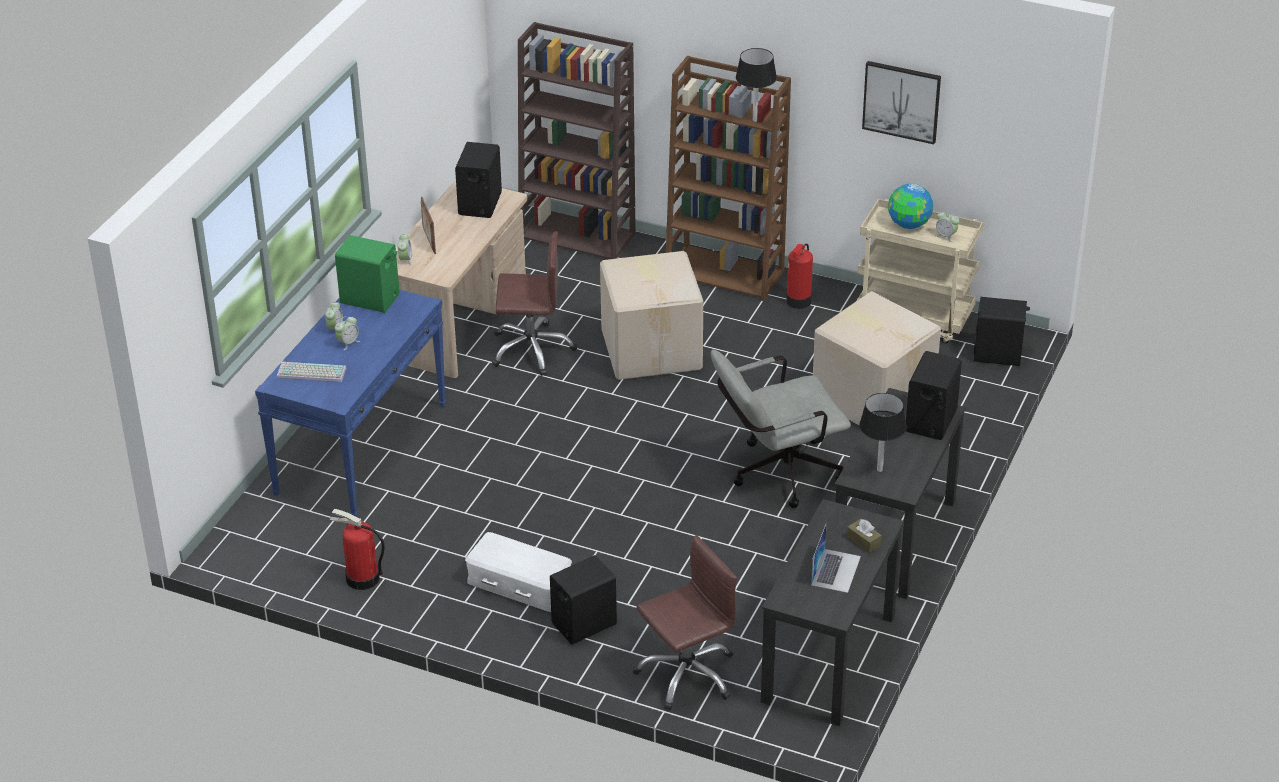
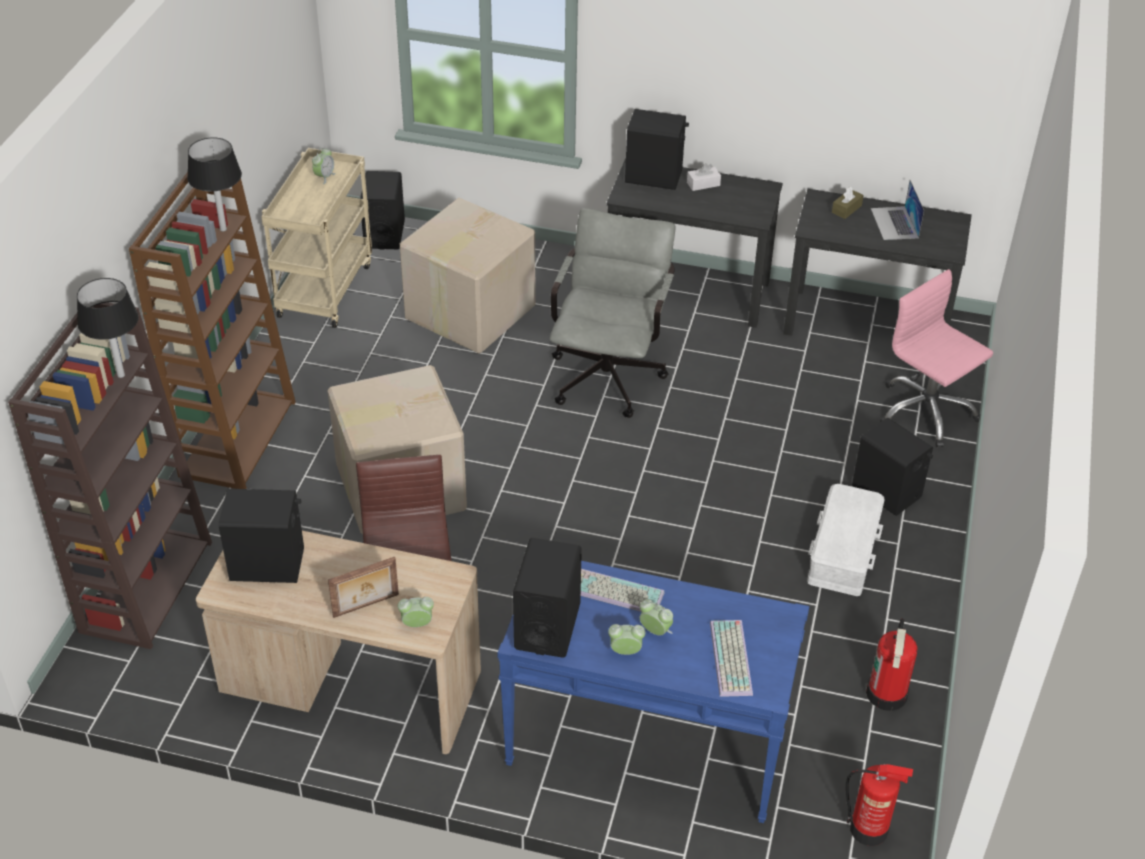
camera: 100 degrees left, 5 degrees up
green speaker [335,235,400,313] -> black speaker [513,538,582,658]
brown office chair [633,535,737,710] -> pink office chair [880,269,993,447]
grey office chair [711,350,851,508] -> grey office chair turned 135 degrees counterclockwise [550,208,675,418]
fire extinguisher [786,243,813,309] -> fire extinguisher moved to [846,763,913,846]
laptop [811,525,861,593] -> laptop turned 105 degrees counterclockwise [871,180,924,240]
black table lamp [859,393,907,472] -> black table lamp moved to [77,278,139,378]
picture [862,61,941,144] -> none
globe [888,184,933,229] -> none
none -> keyboard [581,569,665,612]
none -> white tissue box [687,163,721,191]

